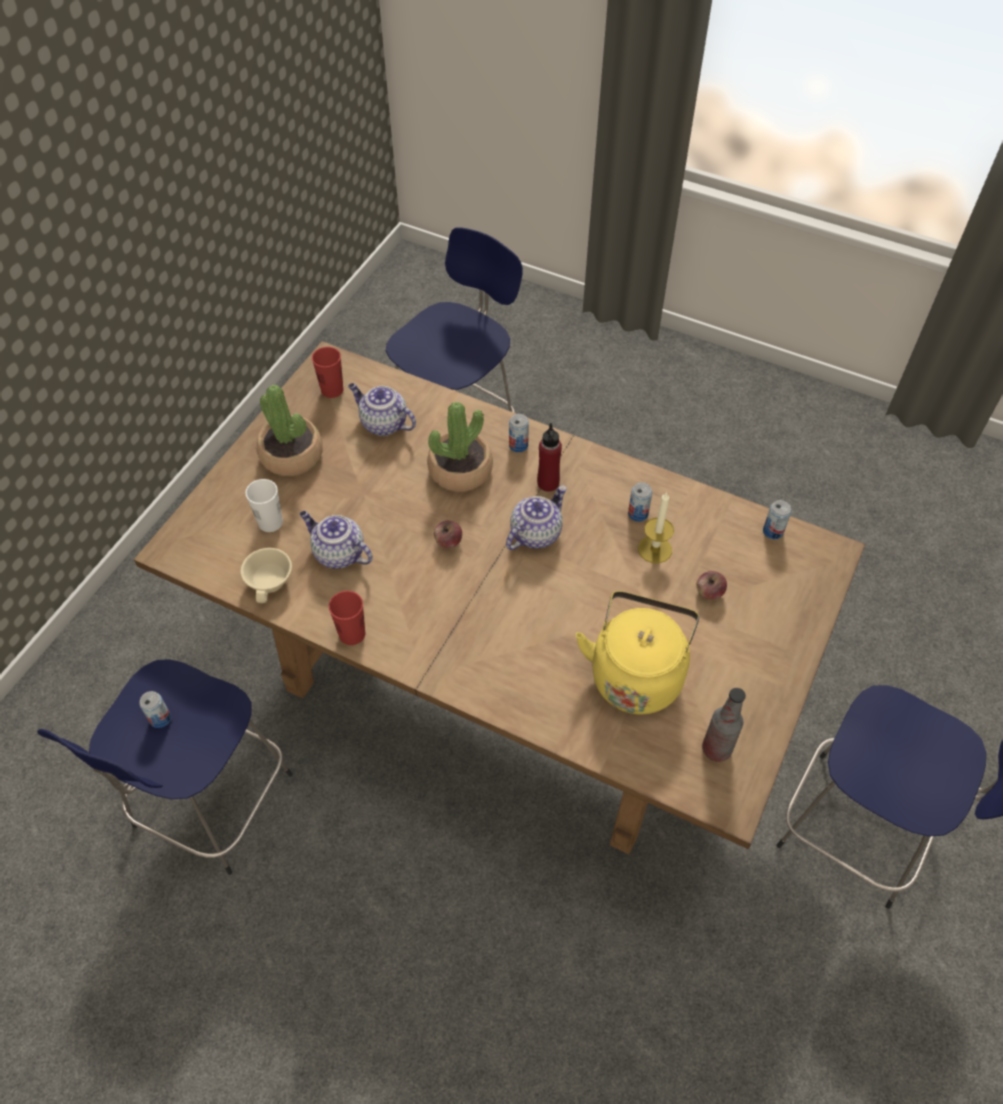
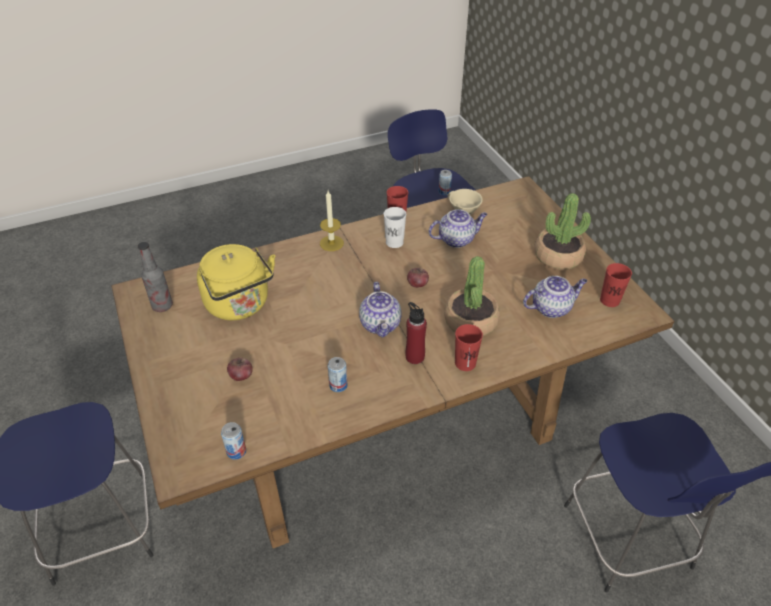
camera: 130 degrees right, 10 degrees down
white cup [245,479,283,532] -> white cup moved to [384,207,406,248]
can [509,414,529,452] -> red cup [455,324,483,371]
candle [638,492,674,563] -> candle moved to [320,191,344,251]

